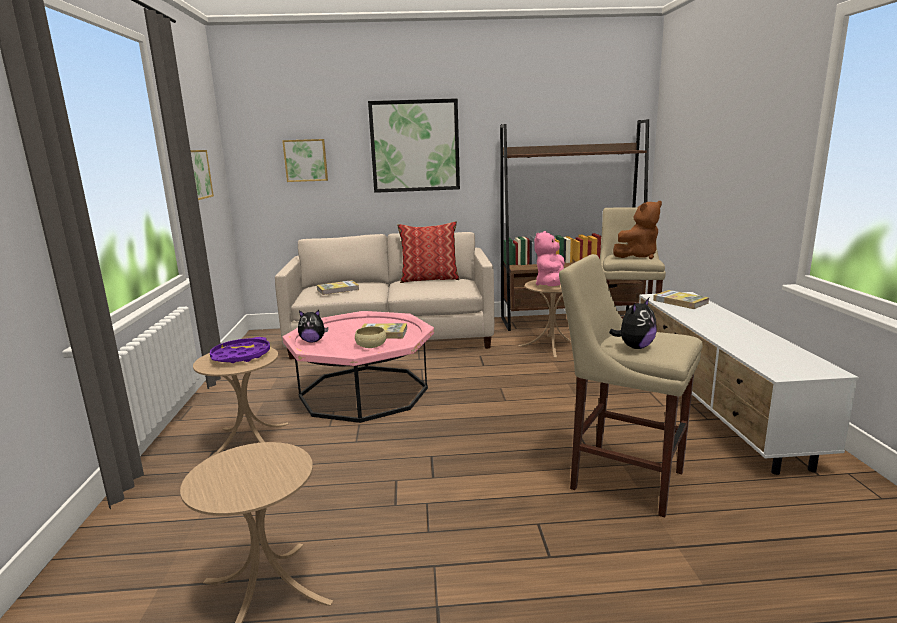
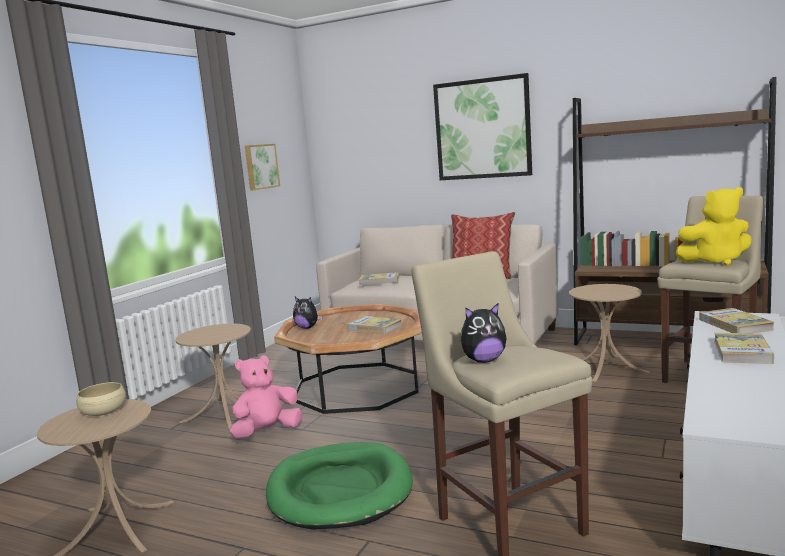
camera: 30 degrees right, 5 degrees down
purple tray [210,337,270,363] -> none
picture [282,139,328,182] -> none
pink coffee table [283,311,434,423] -> brown coffee table [274,304,422,414]
beige bowl [355,326,386,348] -> beige bowl moved to [76,382,126,416]
pink plush toy [534,231,565,286] -> pink plush toy moved to [230,355,303,439]
brown plush toy [613,201,662,259] -> yellow plush toy [675,187,752,266]
none -> green dog bed [266,442,413,529]
none -> book [714,333,774,364]

